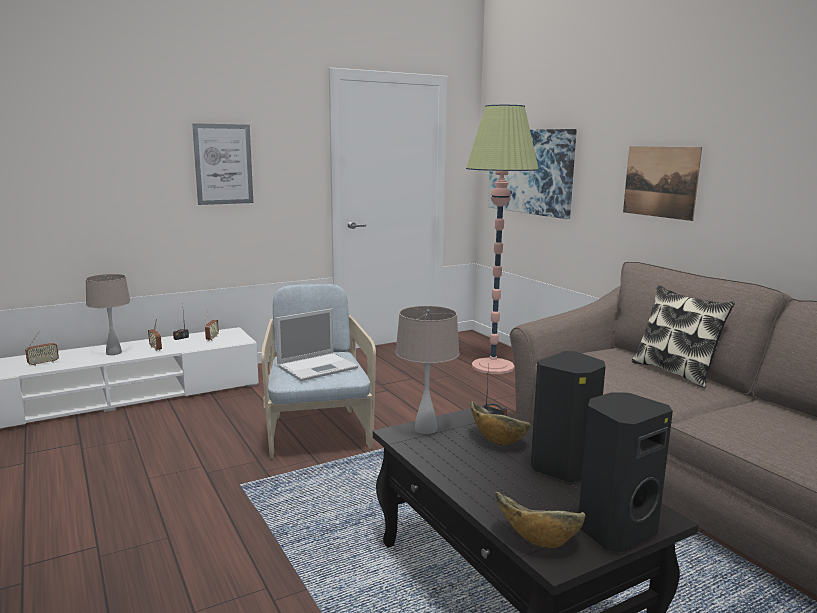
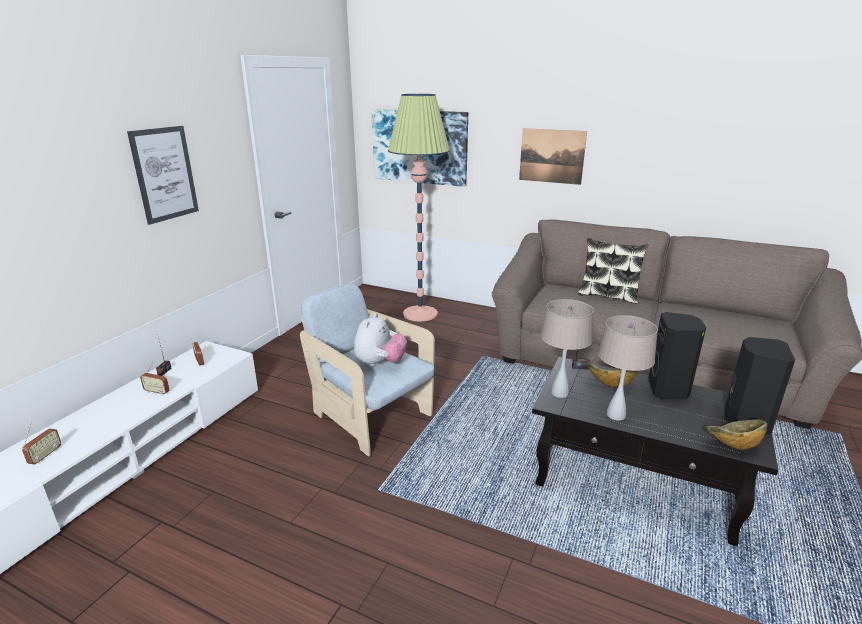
camera: 35 degrees left, 10 degrees up
beige table lamp [85,274,131,355] -> beige table lamp moved to [598,315,658,421]
laptop [275,309,358,381] -> plush toy [354,313,407,367]

